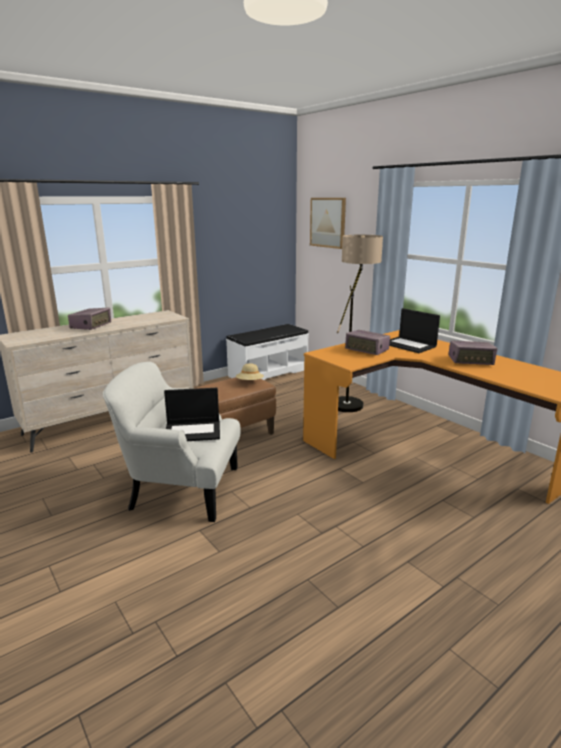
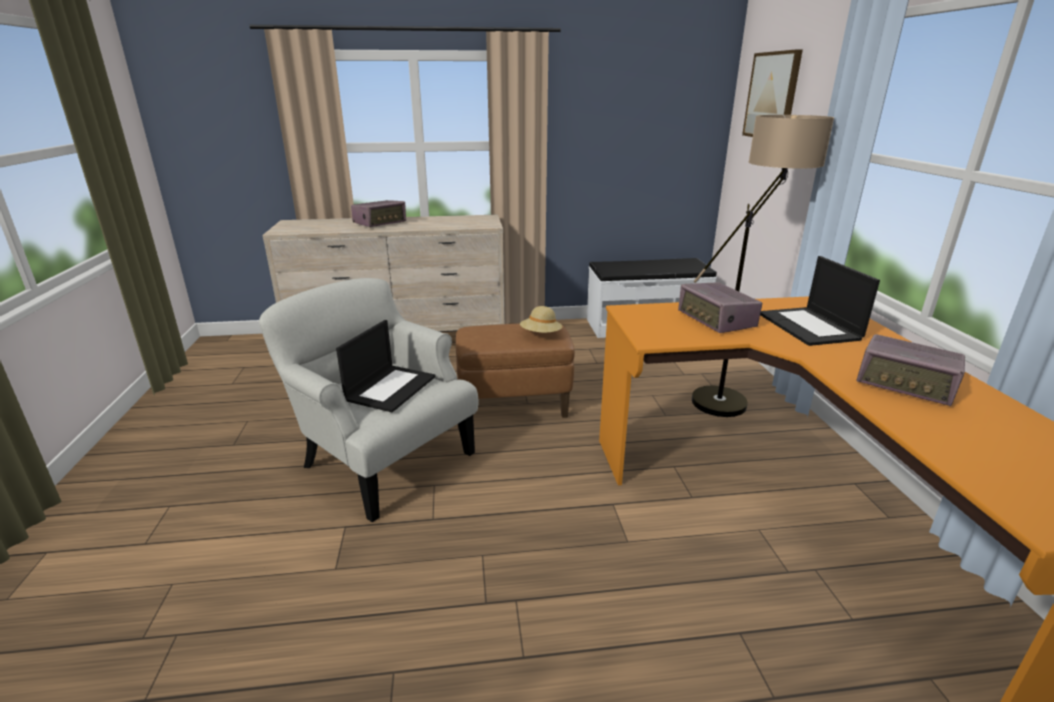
camera: 30 degrees right, 5 degrees up
laptop [164,388,220,441] -> laptop turned 90 degrees counterclockwise [336,320,435,412]

